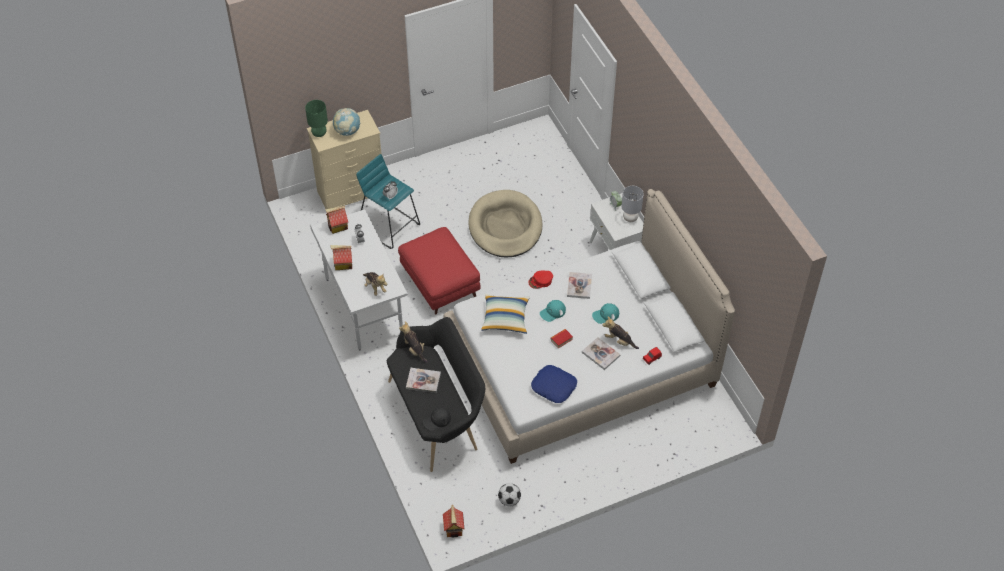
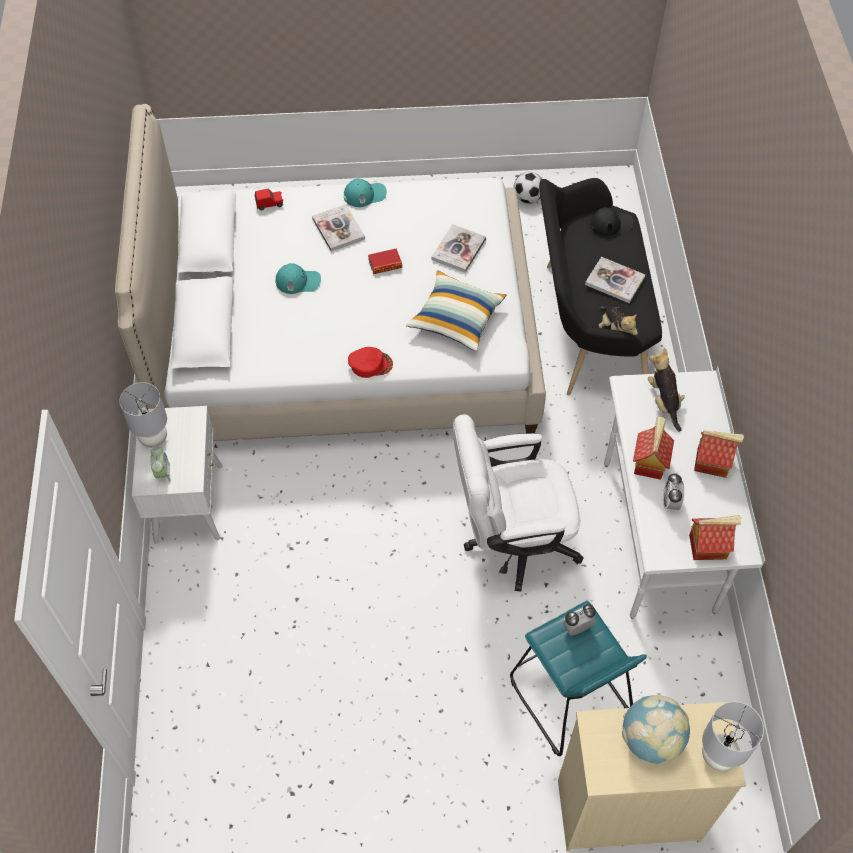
camera: 160 degrees left, 5 degrees up
green table lamp [305,100,328,137] -> grey table lamp [702,701,764,772]
red ottoman [398,227,481,315] -> white office chair [453,414,584,592]
toy house [443,505,464,538] -> toy house moved to [633,417,674,480]
beige dog bed [468,190,543,258] -> none
blue pillow [531,365,577,403] -> none
turquoise cap [540,300,566,322] -> turquoise cap moved to [344,178,387,207]
book [567,272,592,299] -> book moved to [431,224,486,273]
plush toy [602,316,639,349] -> none

